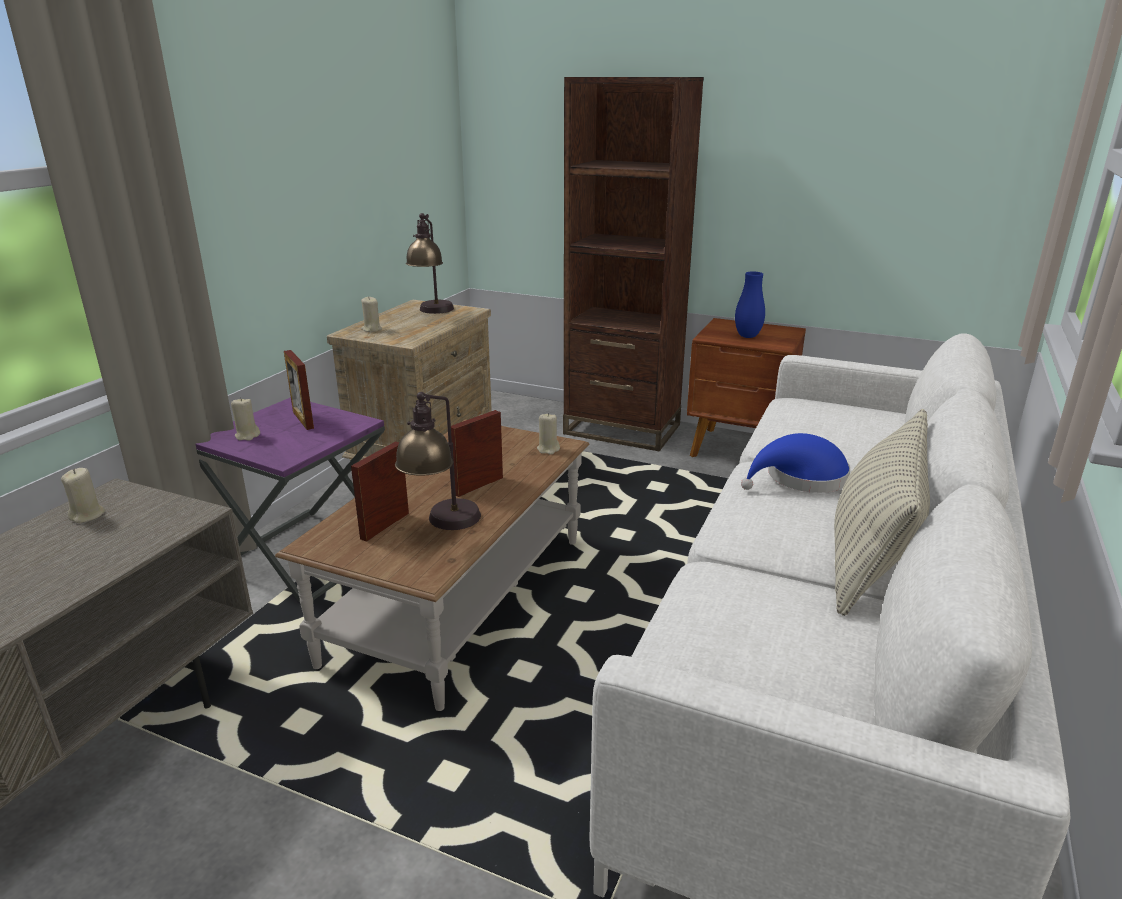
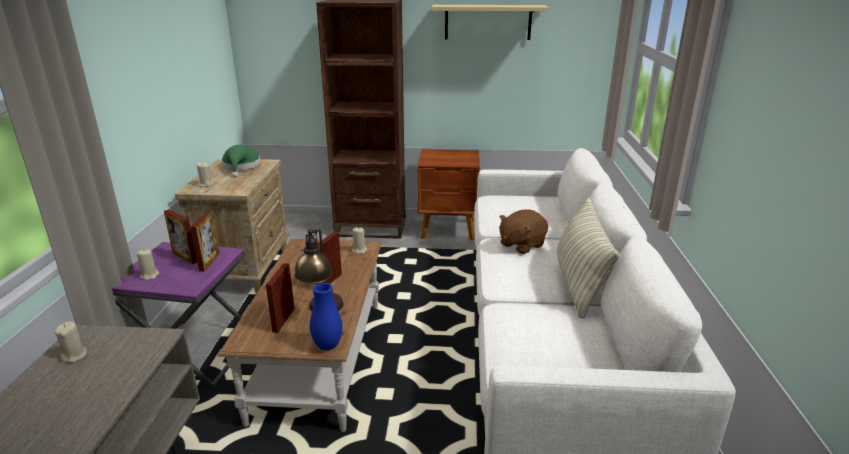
camera: 20 degrees left, 0 degrees up
table lamp [406,213,454,314] -> green hat [221,145,261,178]
blue vase [735,271,765,338] -> blue vase moved to [310,283,343,350]
blue hat [741,433,851,493] -> brown plush toy [499,209,548,254]
none -> picture frame [191,211,220,272]
none -> beige shelf [431,5,549,40]

